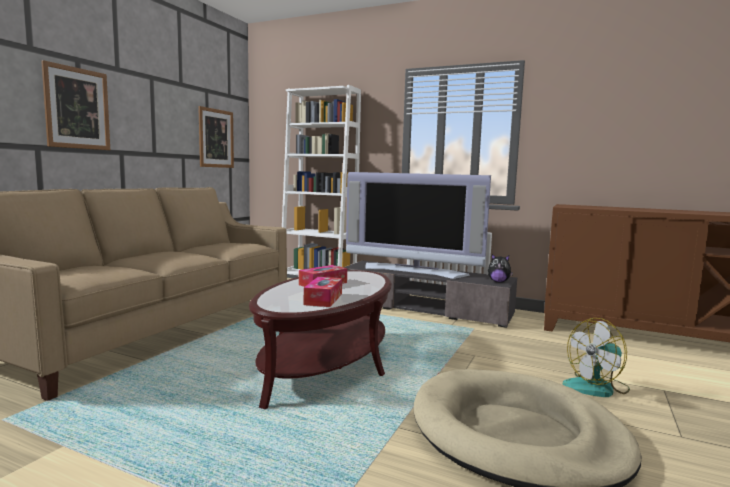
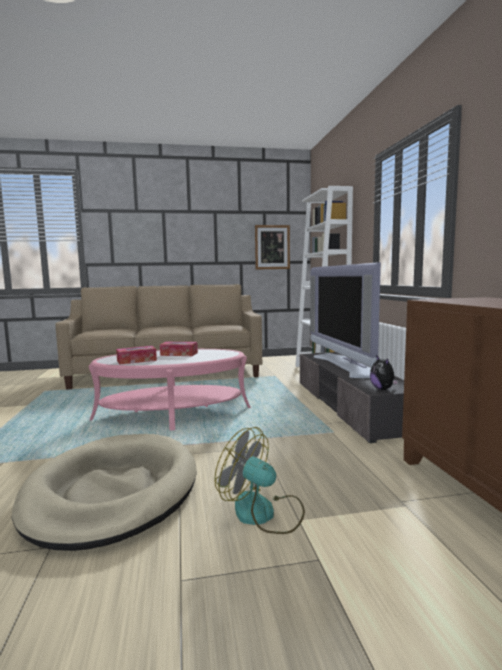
camera: 55 degrees right, 0 degrees up
picture [41,60,110,150] -> none
brown coffee table [249,270,392,409] -> pink coffee table [88,349,251,431]

